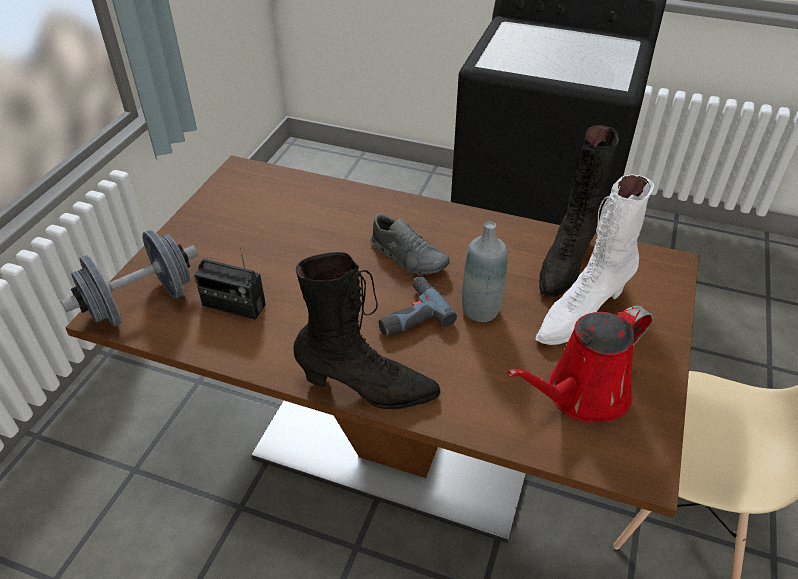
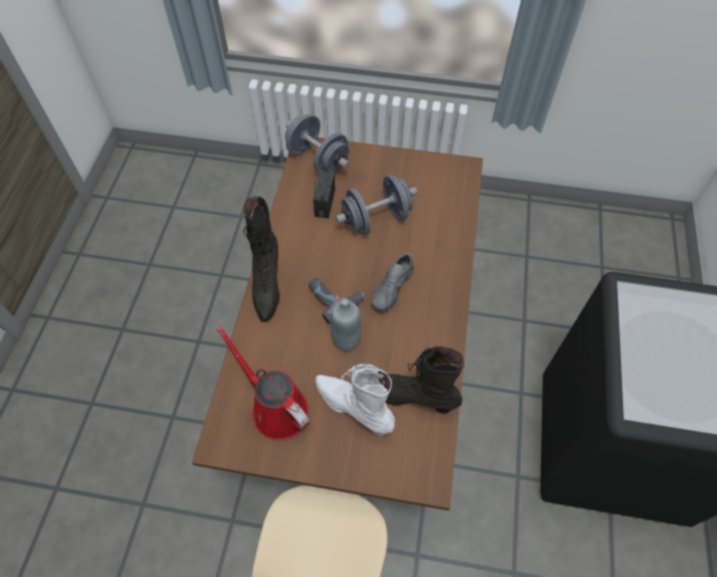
camera: 80 degrees right, 15 degrees up
none -> grey dumbbell [335,175,418,235]

